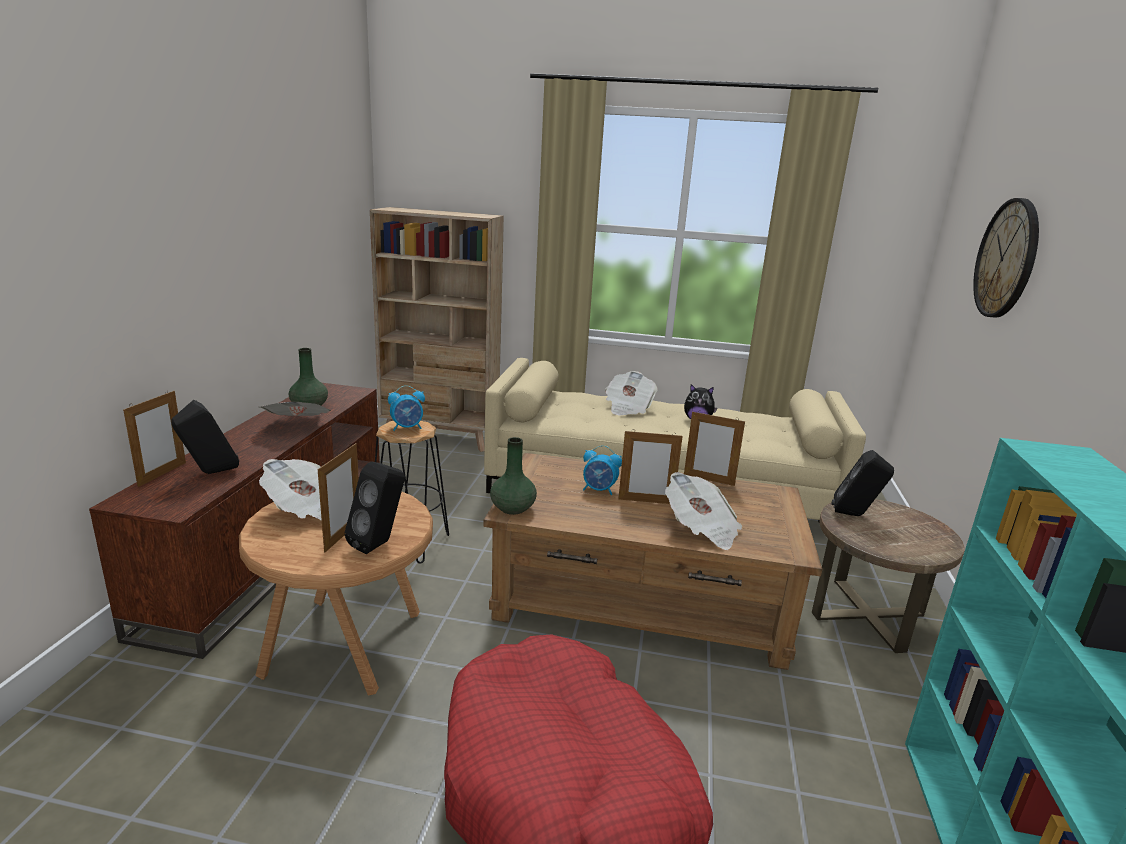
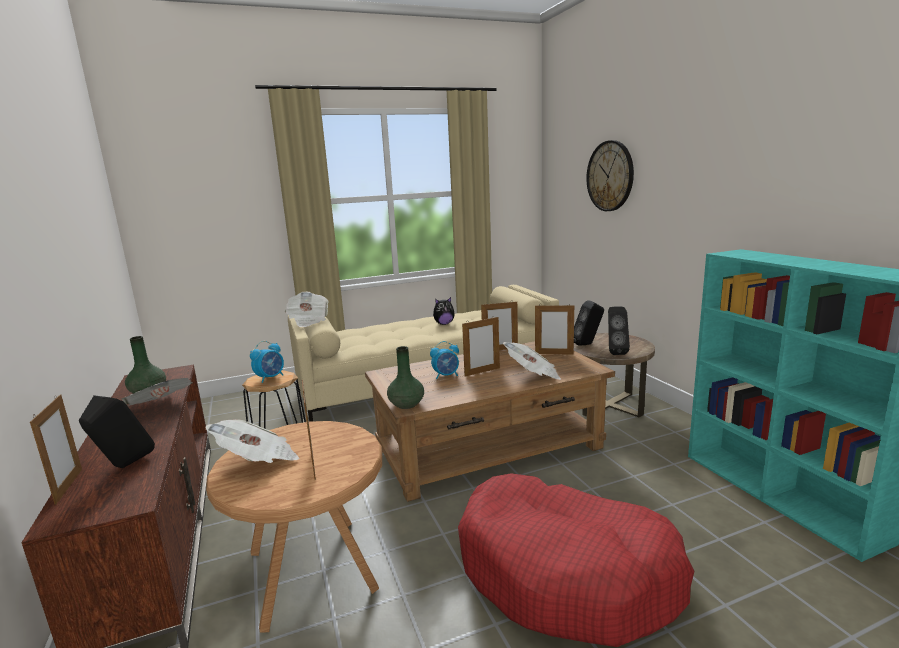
camera: 30 degrees left, 5 degrees down
black speaker [345,461,405,554] -> black speaker moved to [608,306,630,355]
beige bookcase [370,207,504,452] -> none
newspaper [605,371,658,415] -> newspaper moved to [285,292,328,327]
none -> picture frame [535,304,574,355]

